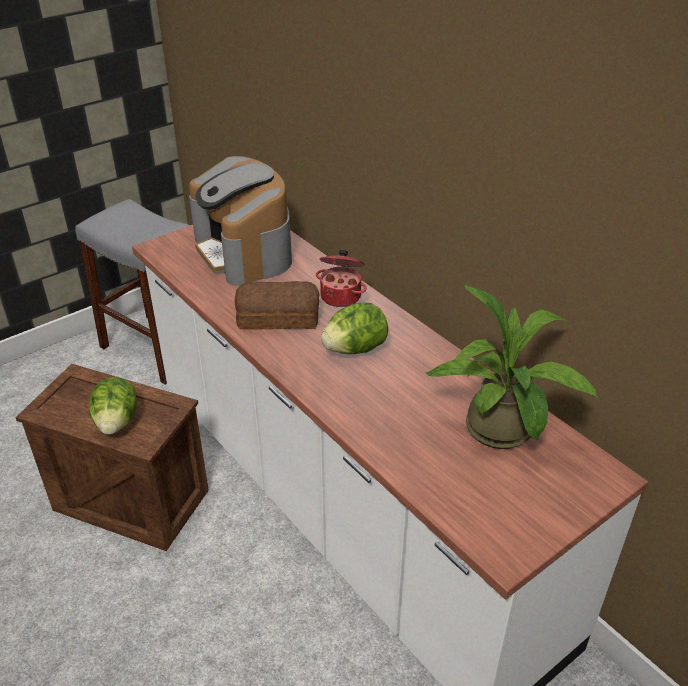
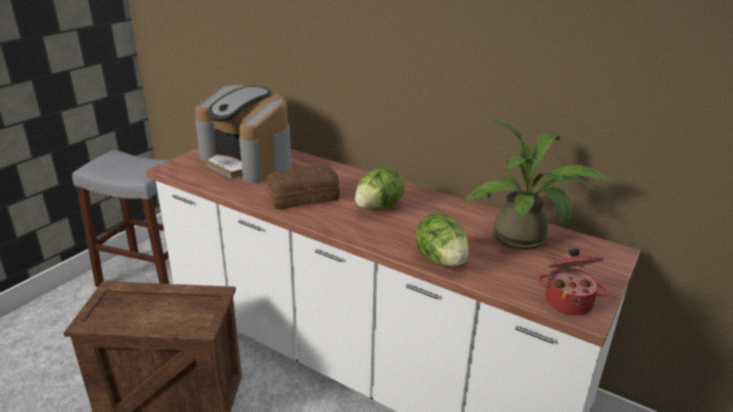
camera: 20 degrees left, 10 degrees down
lettuce [89,377,137,435] -> lettuce moved to [415,213,469,266]
cooking pot [316,250,367,307] -> cooking pot moved to [537,249,608,316]

